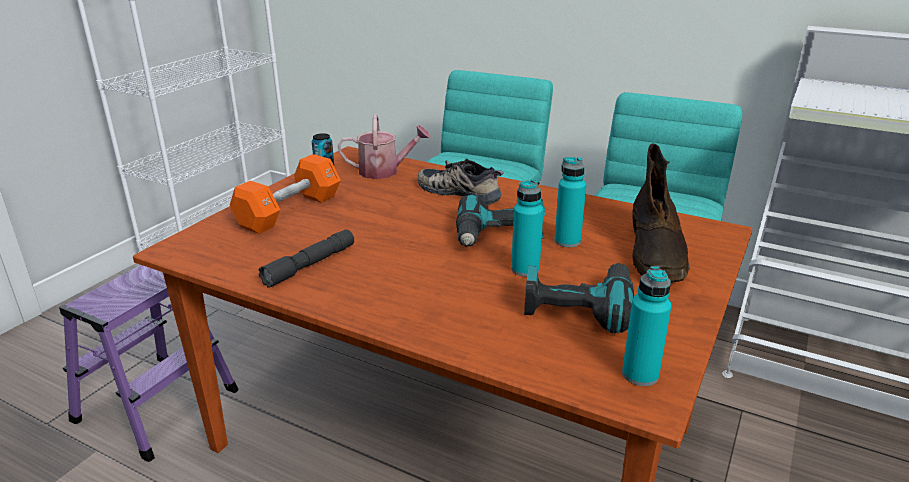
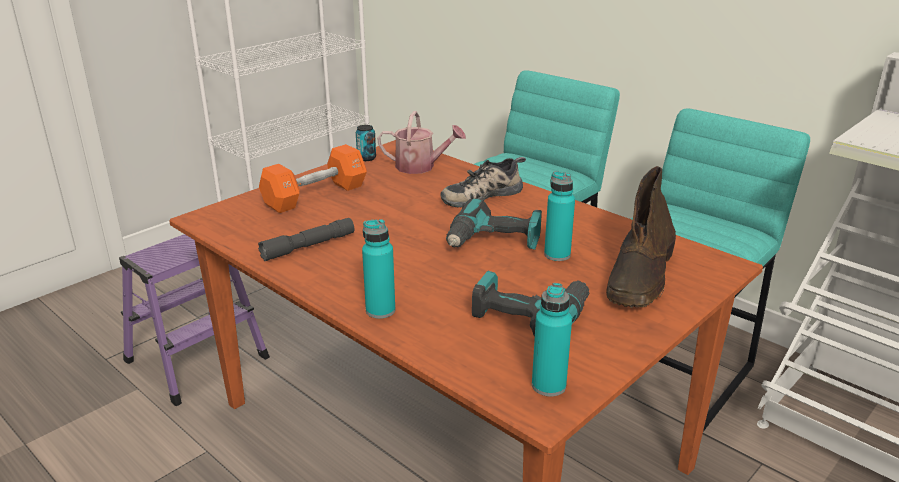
camera: 15 degrees right, 0 degrees up
shoe [417,159,504,205] -> shoe turned 75 degrees counterclockwise [440,157,526,207]
turquoise bottle [511,180,544,277] -> turquoise bottle moved to [362,219,395,319]

